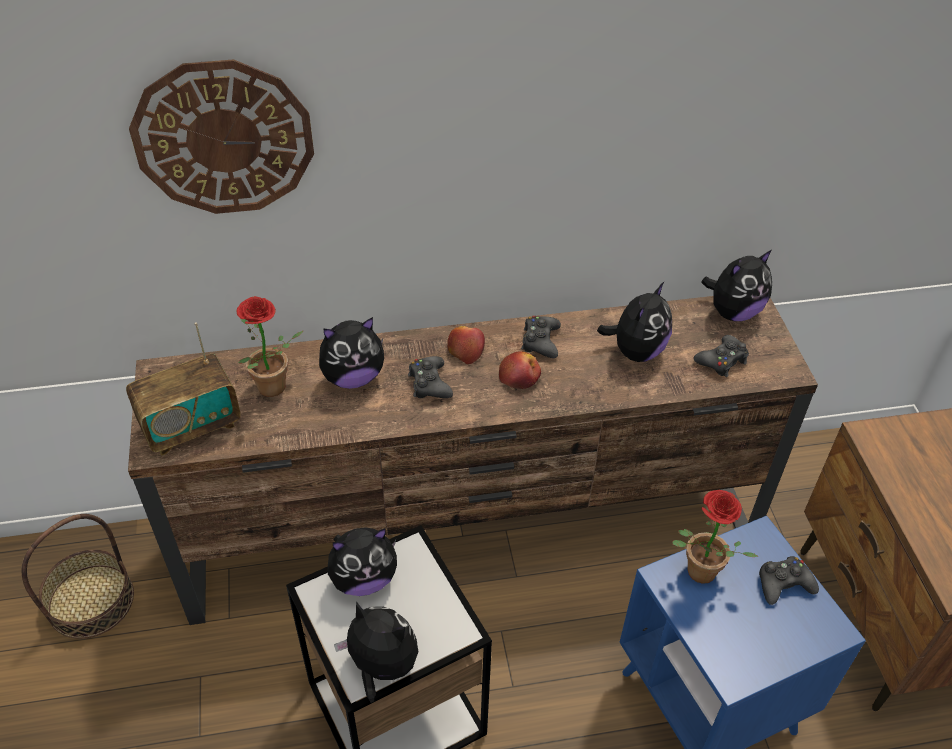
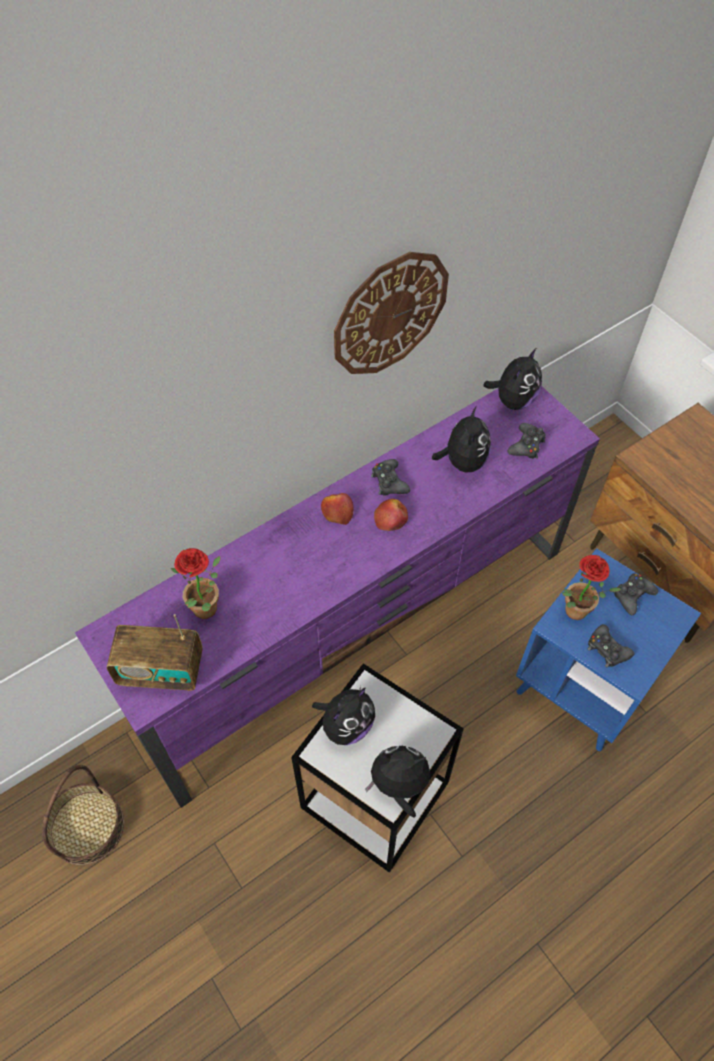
camera: 25 degrees left, 10 degrees up
radio [126,322,241,456] -> radio turned 60 degrees clockwise [107,614,203,691]
brown tv stand [128,296,818,625] -> purple tv stand [75,387,600,808]
wall clock [129,59,314,214] -> wall clock moved to [334,252,449,374]
plush toy [319,317,384,389] -> none
black game controller [408,356,453,398] -> black game controller moved to [587,624,634,667]

